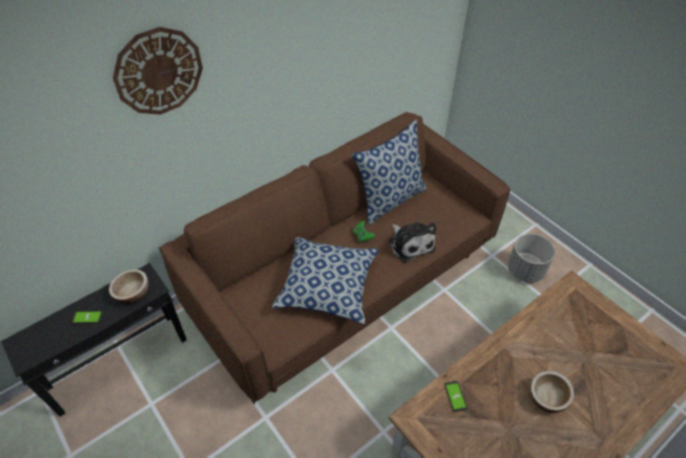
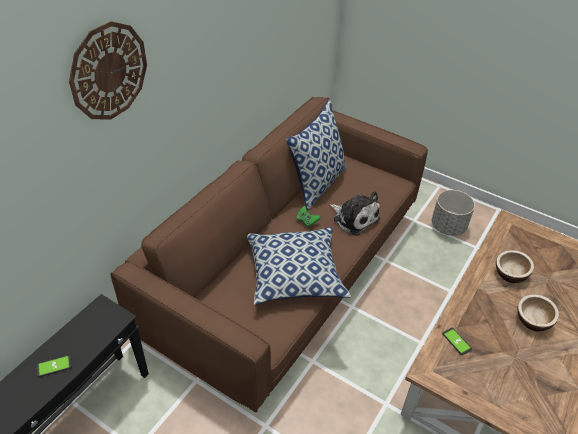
camera: 20 degrees left, 5 degrees down
bowl [109,269,149,304] -> bowl moved to [496,250,534,283]

